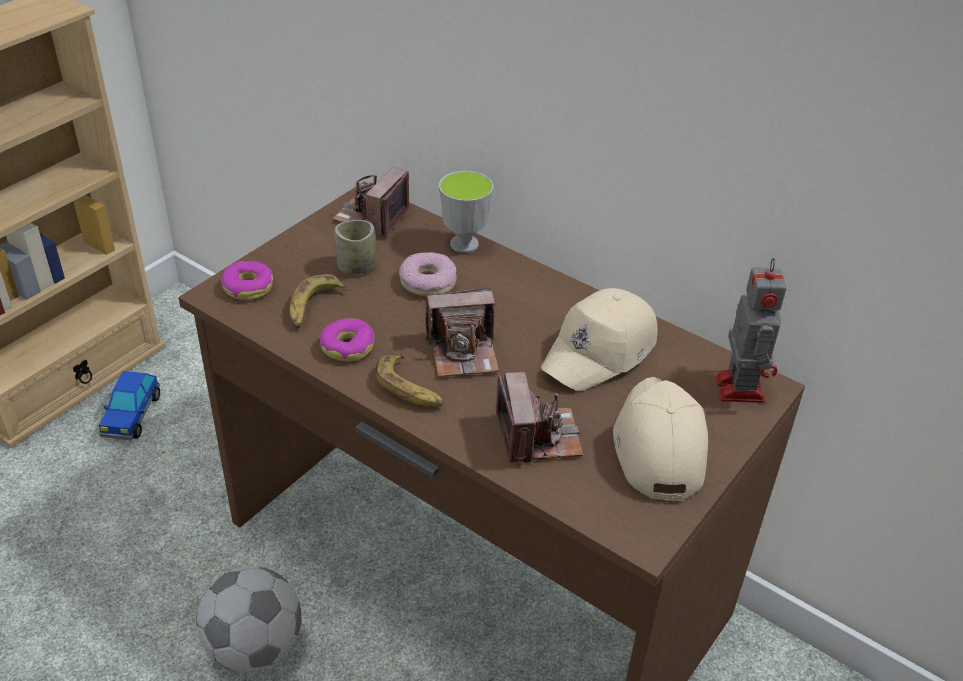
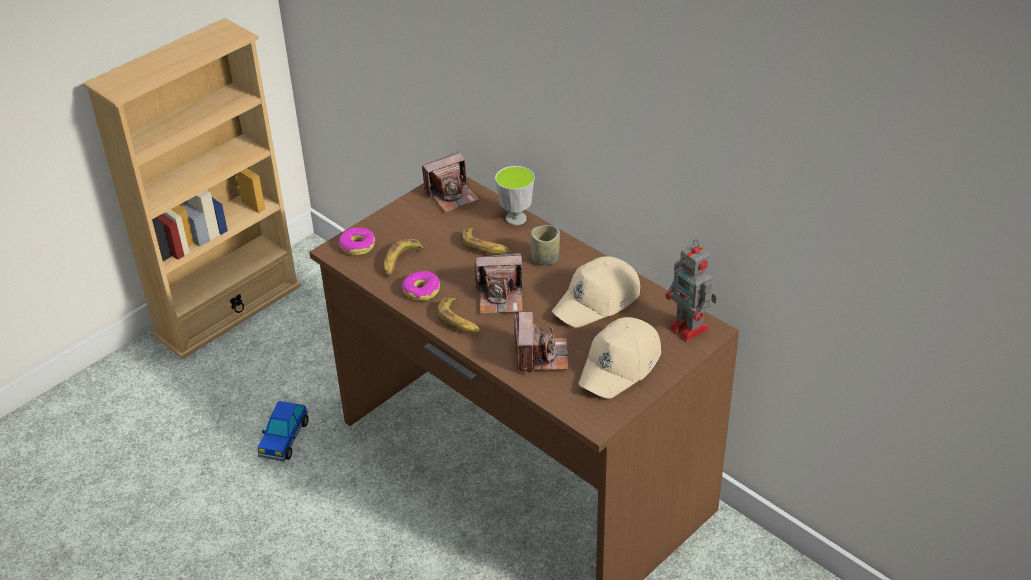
camera: 10 degrees right, 0 degrees up
toy car [99,371,160,440] -> toy car moved to [258,401,309,461]
football [196,566,301,672] -> none
camera [333,167,409,236] -> camera turned 150 degrees counterclockwise [422,152,479,212]
cup [334,220,375,275] -> cup moved to [530,225,560,265]
donut [399,252,457,297] -> banana [460,227,510,255]
beige cap [613,377,708,501] -> beige cap turned 150 degrees counterclockwise [578,317,661,399]
toy robot [715,258,787,403] -> toy robot turned 135 degrees clockwise [666,239,717,342]

